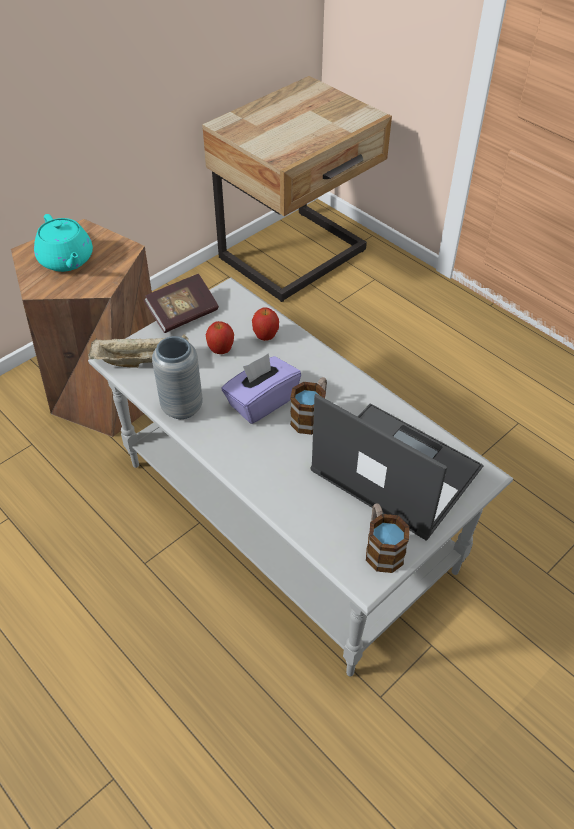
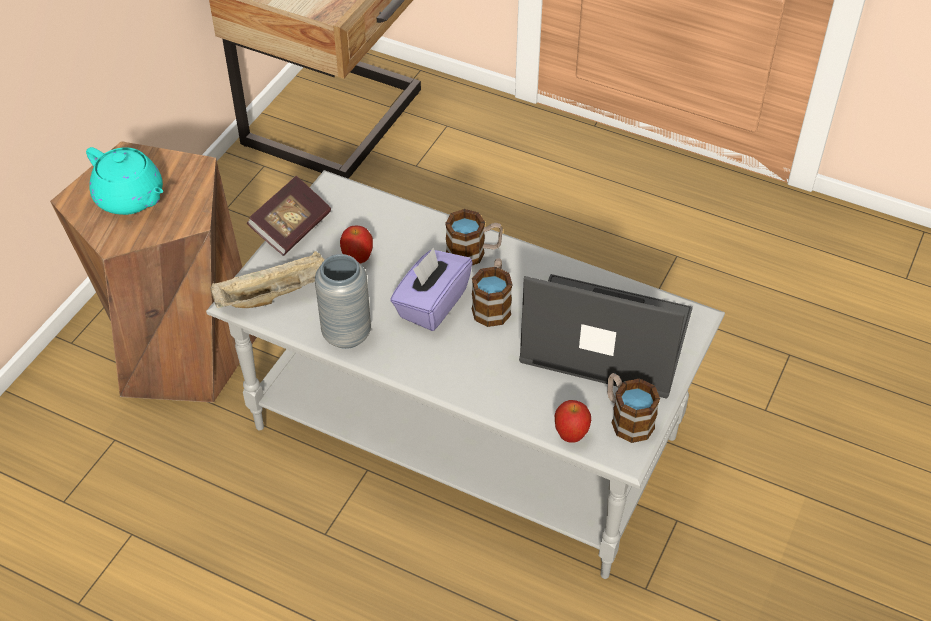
camera: 20 degrees left, 0 degrees up
apple [252,307,279,341] -> apple moved to [555,400,591,443]
none -> mug [445,209,503,265]

